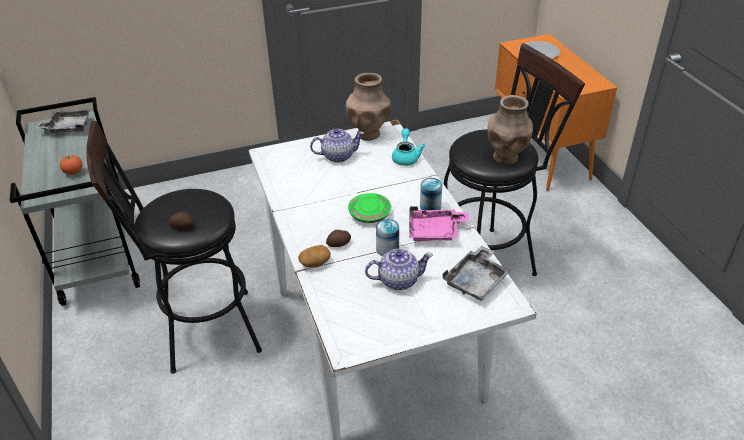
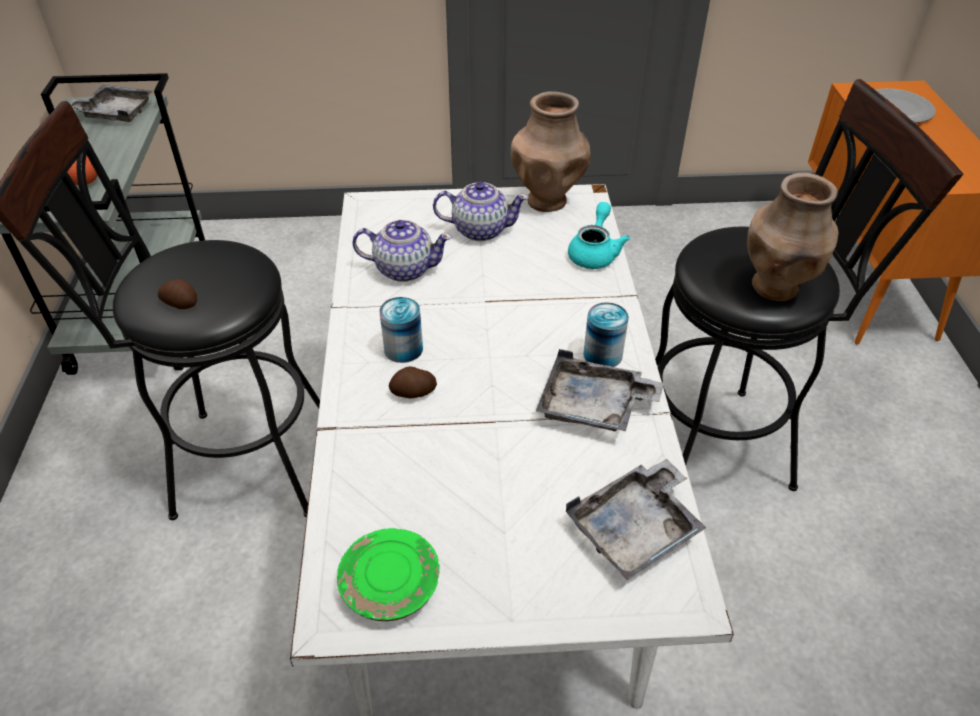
camera: 15 degrees right, 5 degrees up
potato [298,245,330,267] -> none
green plate [348,193,391,223] -> green plate moved to [337,528,440,621]
teapot [365,249,433,290] -> teapot moved to [352,220,452,282]
can [376,219,399,256] -> can moved to [379,297,423,363]
pink tray [409,206,469,241] -> grey tray [536,349,664,431]

